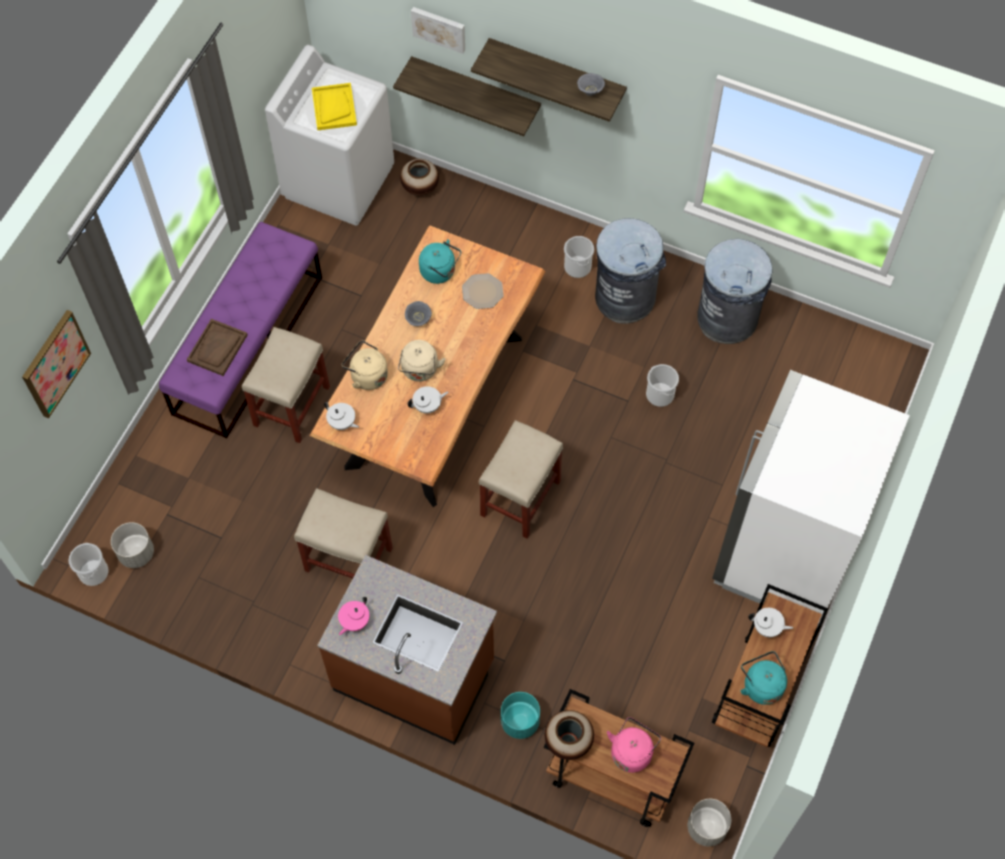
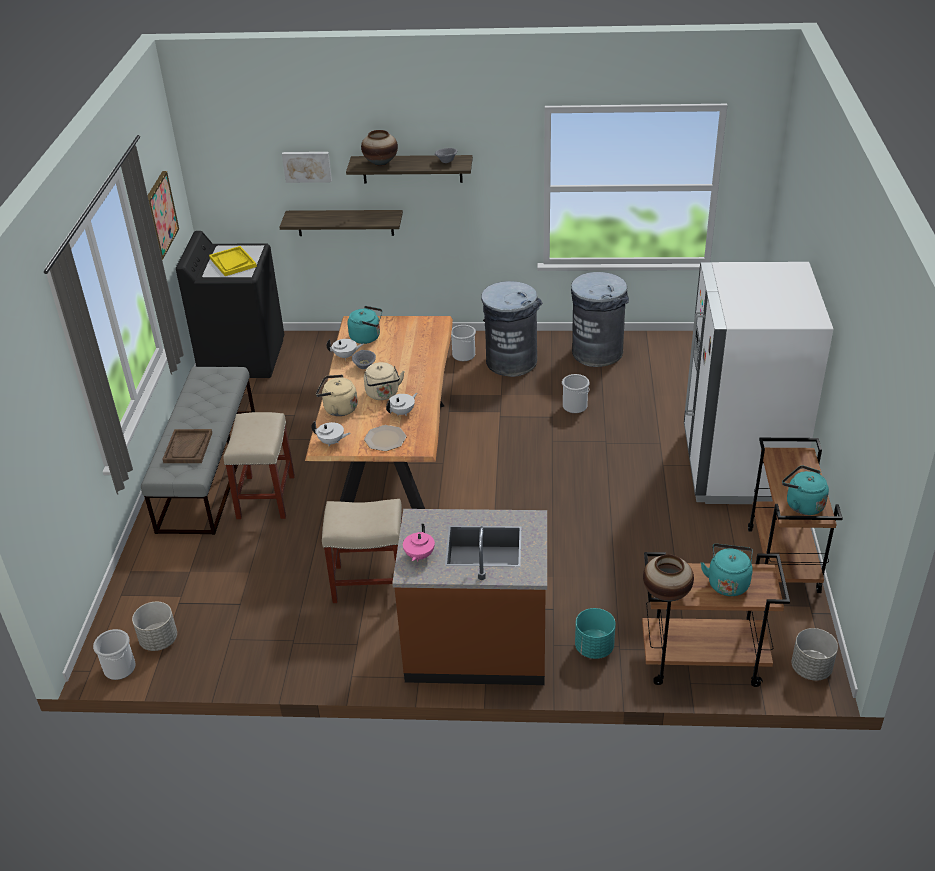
camera: 20 degrees left, 25 degrees down
picture [22,310,91,418] -> picture moved to [148,171,179,260]
purple bench [159,222,322,438] -> grey bench [141,367,255,535]
white washing machine [265,45,394,226] -> black washing machine [176,231,284,378]
vase [400,159,439,196] -> vase moved to [361,130,398,166]
plate [462,273,504,309] -> plate moved to [364,425,407,451]
beige stool [479,420,563,539] -> none
pink kettle [607,717,661,773] -> turquoise kettle [701,544,753,596]
white teapot [748,608,793,637] -> white teapot moved to [327,339,363,360]

